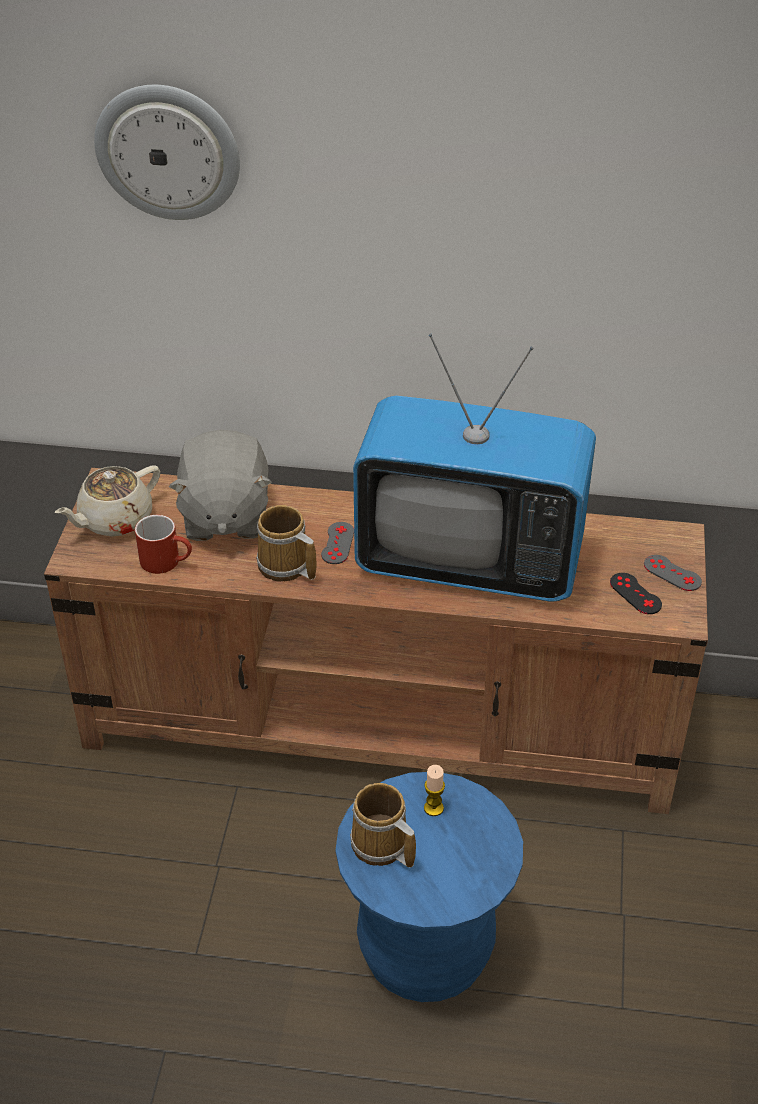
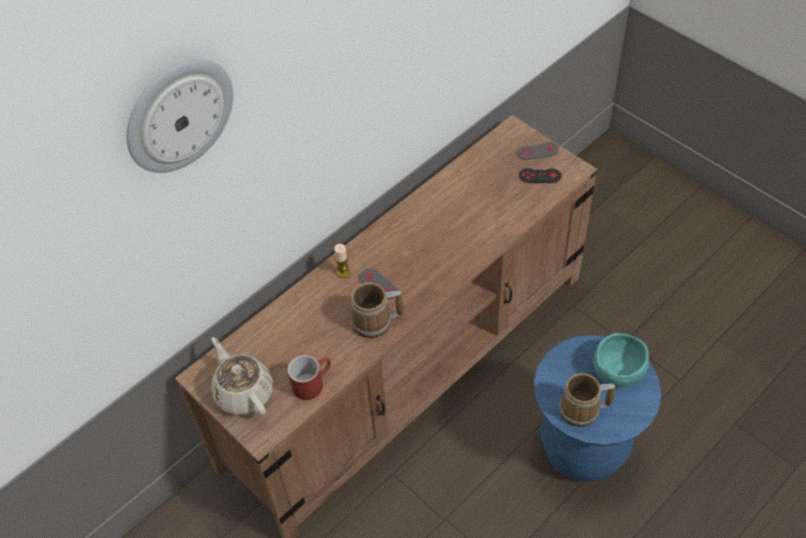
camera: 50 degrees left, 10 degrees up
beige teapot [55,465,160,537] -> beige teapot turned 150 degrees clockwise [211,337,273,416]
grey plush toy [169,430,272,541] -> none
television [353,334,596,602] -> none
candle [424,765,445,816] -> candle moved to [334,244,350,278]
none -> turquoise bowl [593,333,649,388]

